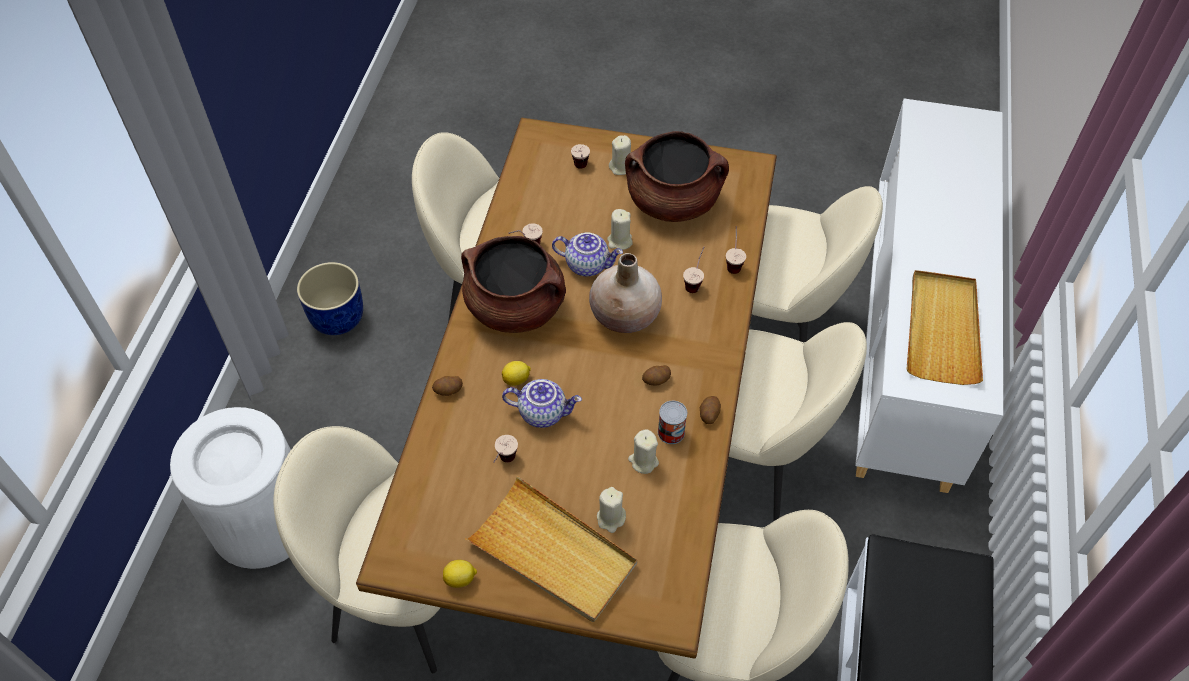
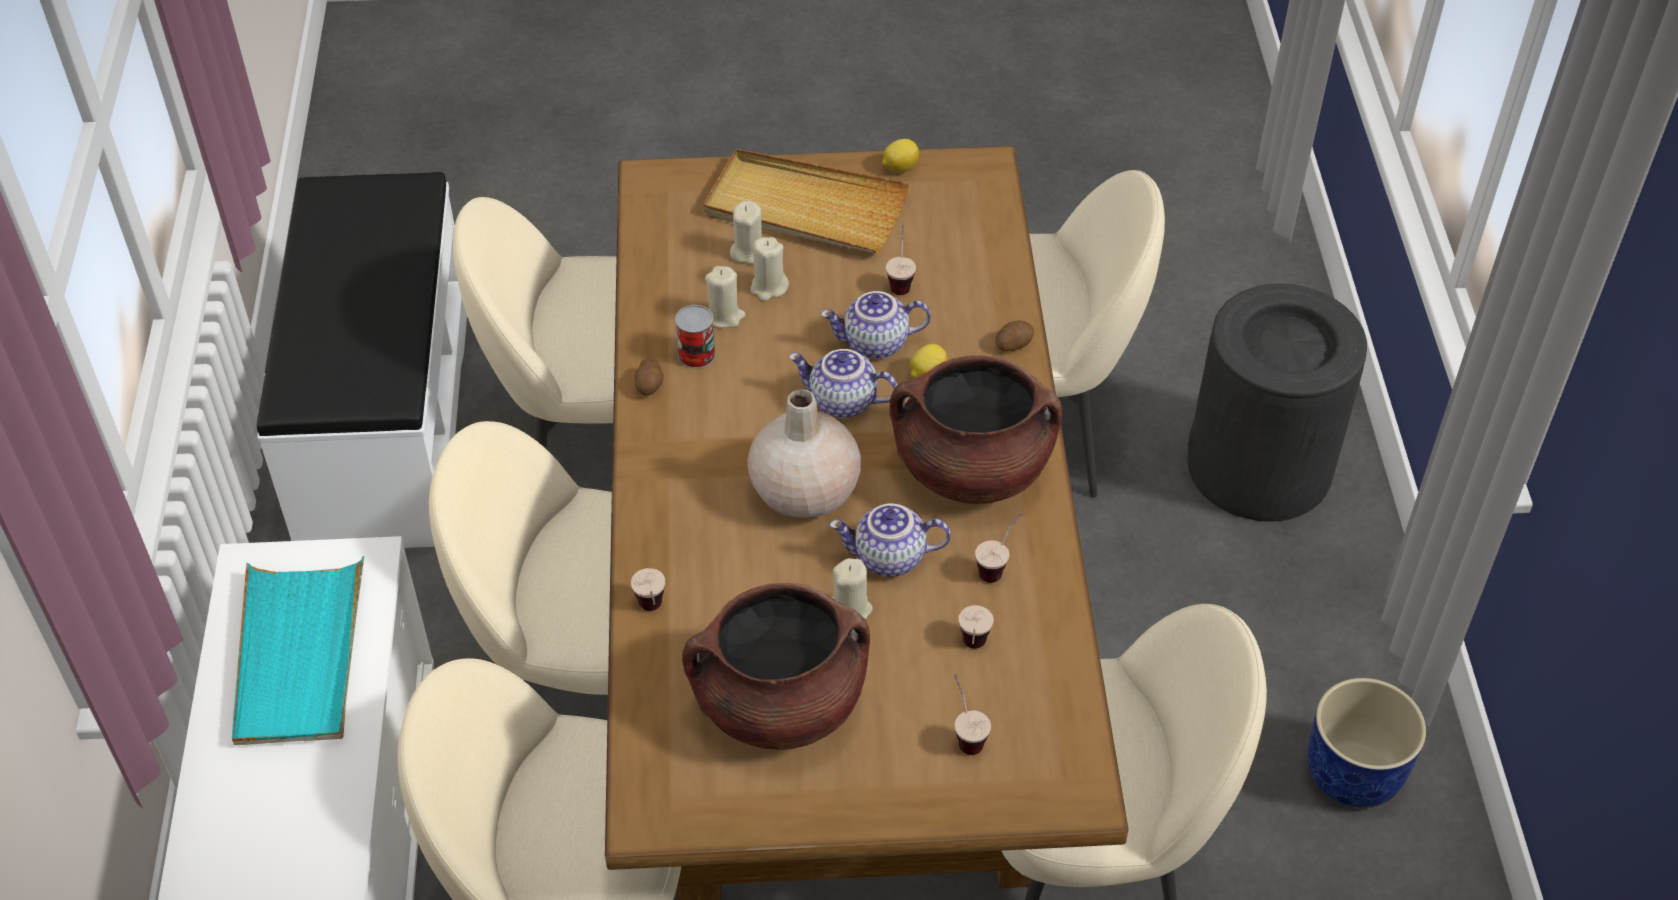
camera: 165 degrees right, 5 degrees down
white trash can [170,407,291,569] -> black trash can [1187,284,1367,522]
beige candle [609,135,631,175] -> beige candle moved to [750,237,789,301]
potato [642,365,671,385] -> none
cup [683,247,704,293] -> cup moved to [959,605,994,649]
beige tray [907,270,983,385] -> turquoise tray [232,556,364,745]
none -> teapot [789,349,897,418]

